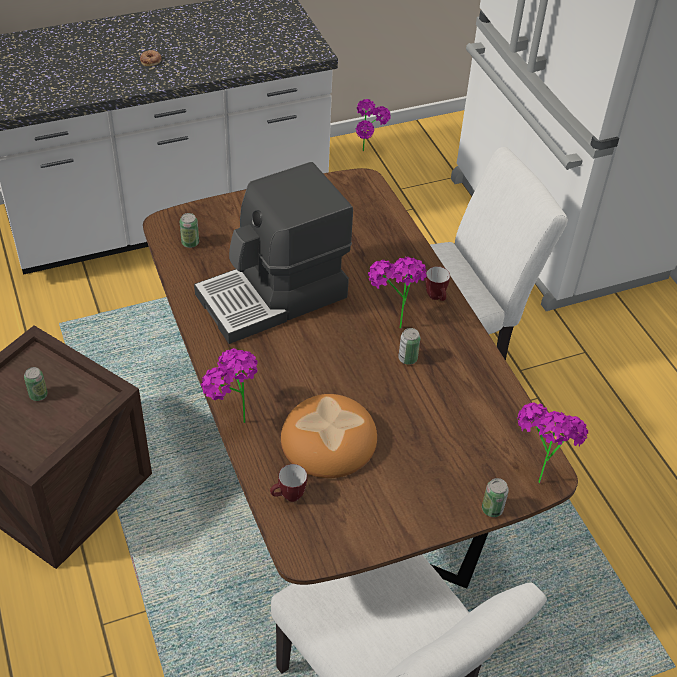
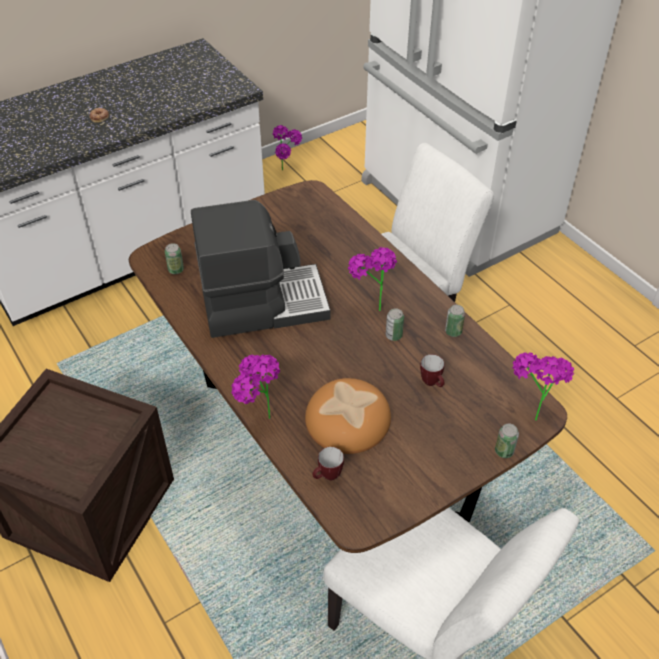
camera: 10 degrees left, 0 degrees up
can [24,367,48,401] -> can moved to [445,305,465,337]
coffee machine [194,162,353,344] -> coffee machine turned 150 degrees counterclockwise [191,200,331,338]
mug [425,266,450,301] -> mug moved to [420,354,444,387]

